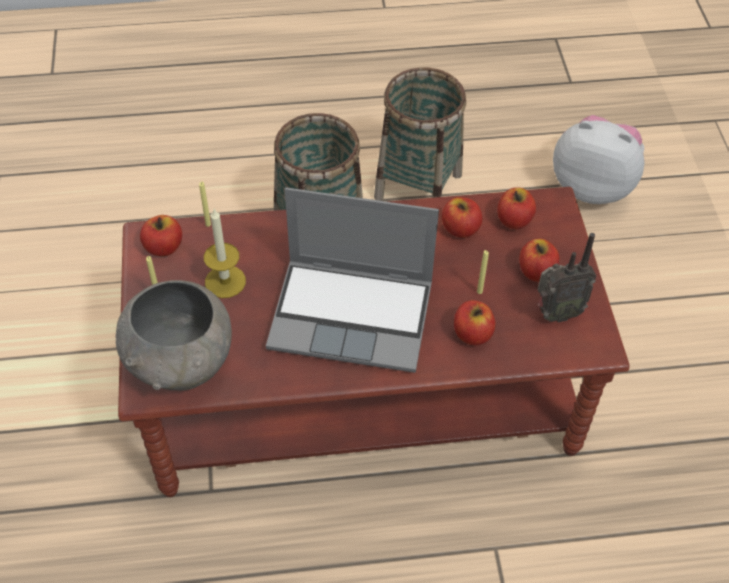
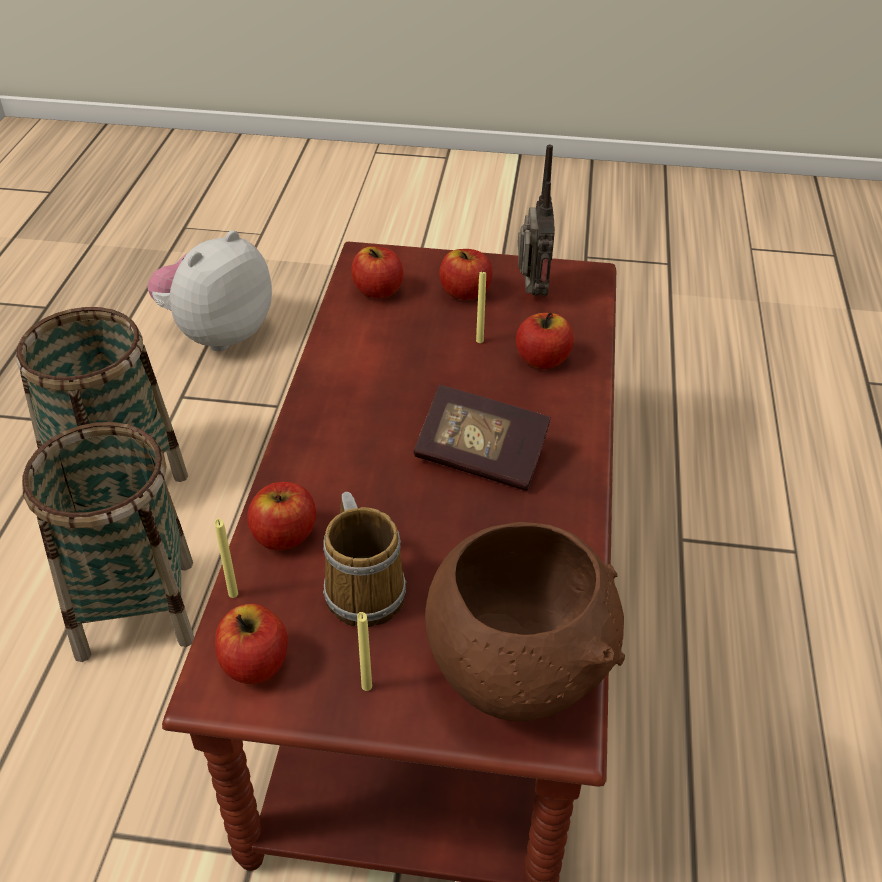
camera: 75 degrees left, 10 degrees down
grey bowl [115,280,232,391] -> brown bowl [425,522,625,721]
candle [204,209,246,298] -> mug [323,492,406,627]
laptop [266,187,439,373] -> book [414,385,551,491]
apple [442,197,482,238] -> apple moved to [247,482,316,551]

